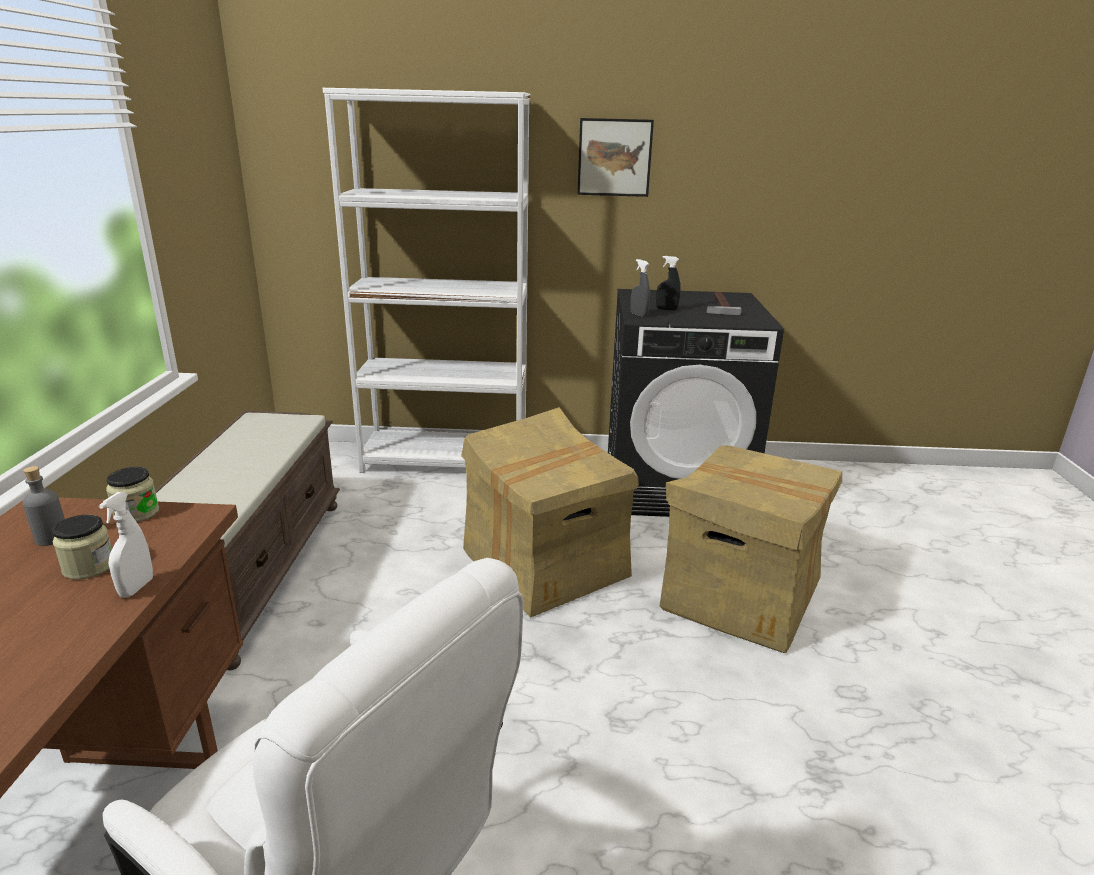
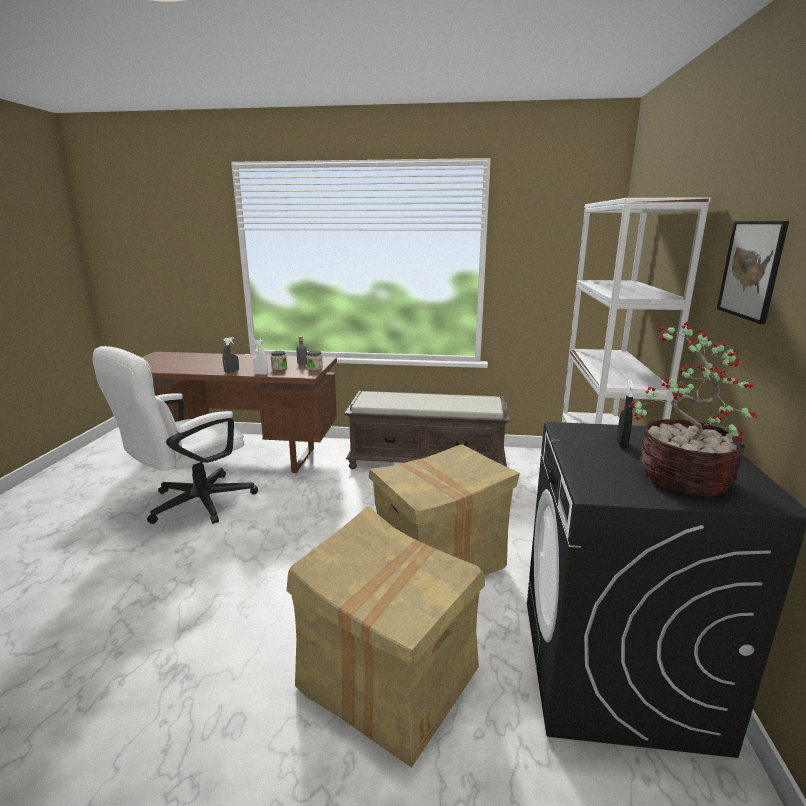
camera: 95 degrees right, 5 degrees down
grey spray bottle [630,259,650,317] -> grey spray bottle moved to [223,337,239,373]
hammer [706,292,742,315] -> potted plant [628,322,757,497]

